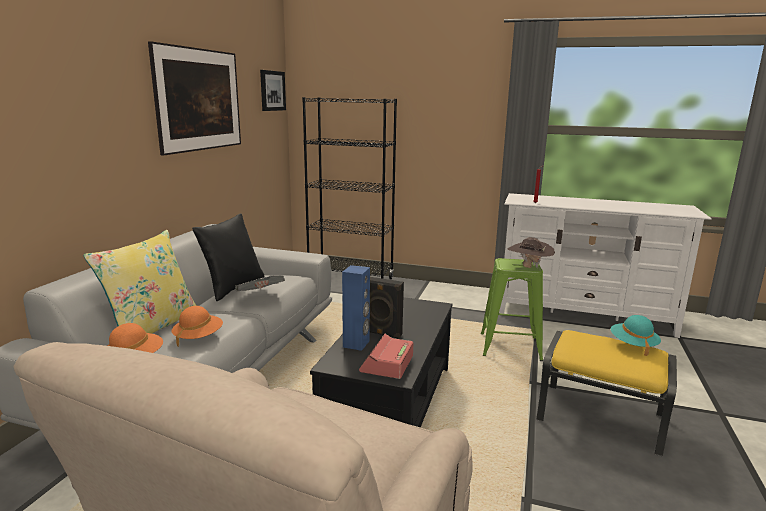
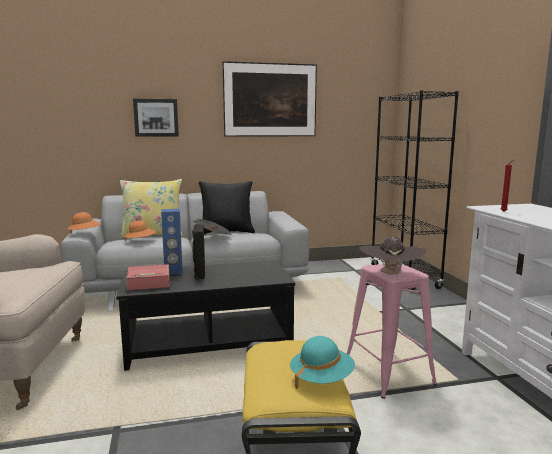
camera: 60 degrees right, 5 degrees down
picture [260,70,286,111] -> picture moved to [133,99,179,137]
green stool [481,258,543,361] -> pink stool [347,264,437,399]

